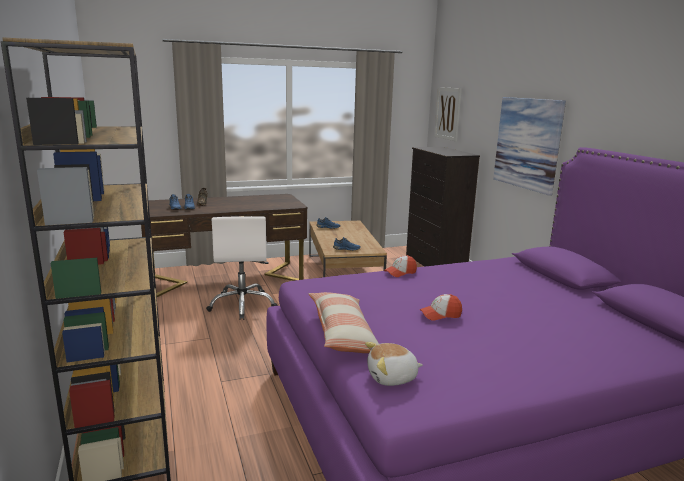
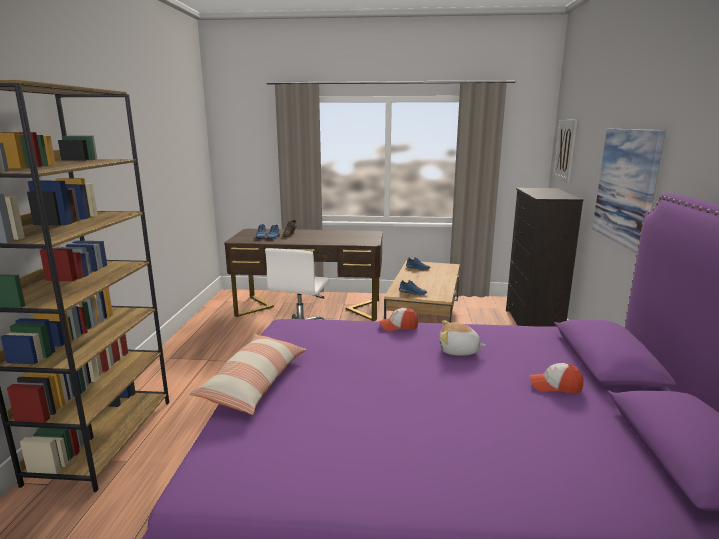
camera: 25 degrees right, 0 degrees up
plush toy [365,342,423,386] -> plush toy moved to [439,320,486,356]
cap [419,294,462,321] -> cap moved to [530,363,583,394]

